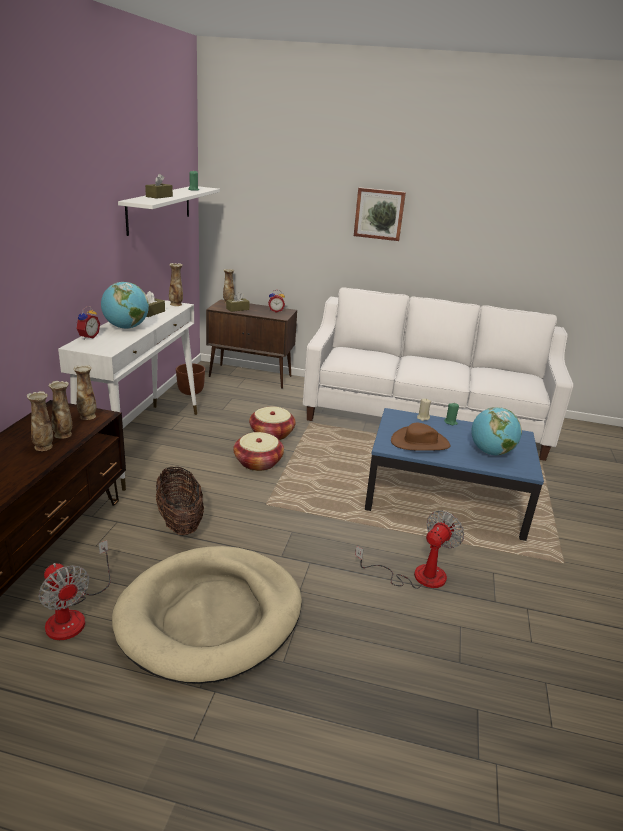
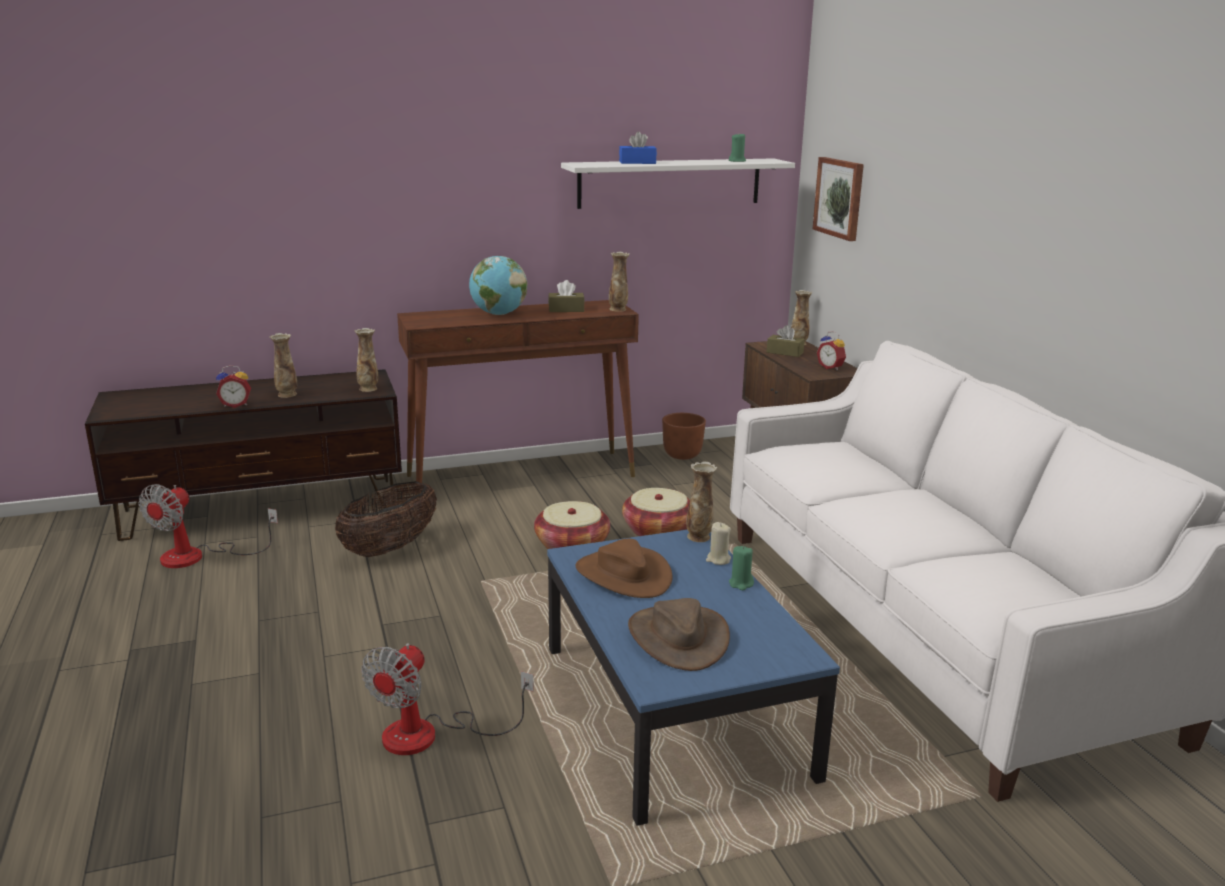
camera: 60 degrees right, 5 degrees down
vase [48,381,72,439] -> vase moved to [686,462,717,542]
white console table [58,300,197,491] -> brown console table [397,300,639,498]
alarm clock [76,306,100,340] -> alarm clock moved to [216,365,251,408]
beige dog bed [112,546,302,684] -> none
brown tissue box [145,173,173,199] -> blue tissue box [619,131,657,164]
picture [354,187,406,241] -> picture moved to [813,157,864,241]
fan [355,510,464,589] -> fan turned 105 degrees clockwise [361,643,534,755]
globe [471,407,522,455] -> brown hat [628,598,730,671]

